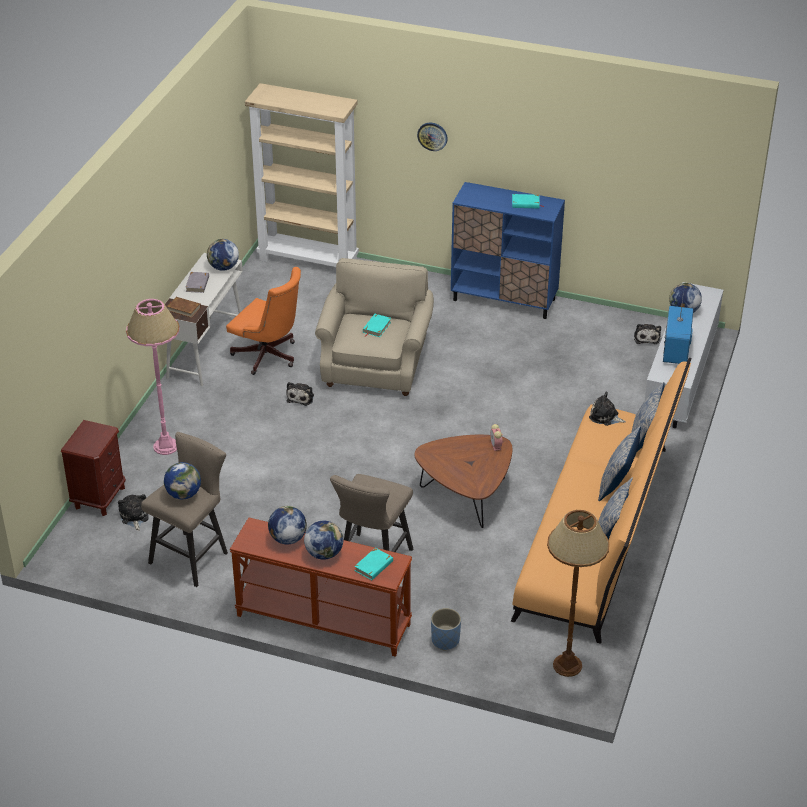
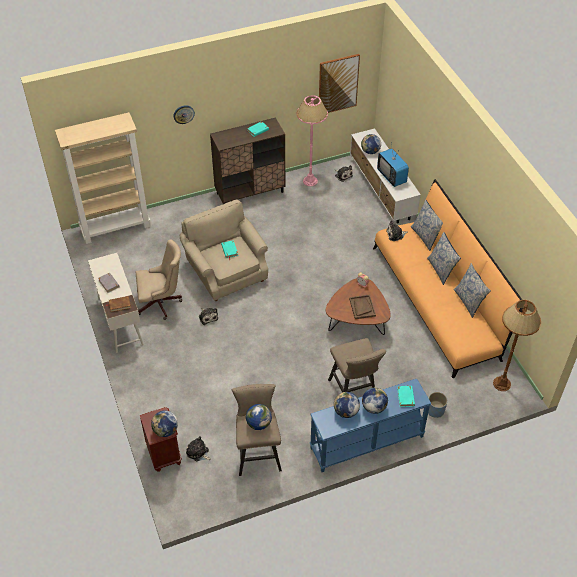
camera: 40 degrees left, 10 degrees up
pink floor lamp [126,299,180,455] -> pink floor lamp moved to [297,95,328,186]
globe [207,239,239,271] -> globe moved to [151,410,178,437]
orange office chair [226,267,301,375] -> beige office chair [136,239,183,320]
brown console table [230,518,412,657] -> blue console table [310,379,431,472]
blue cabinet [451,182,565,319] -> brown cabinet [210,117,285,204]
none -> picture [319,54,360,113]
none -> brown tray [349,295,376,319]

